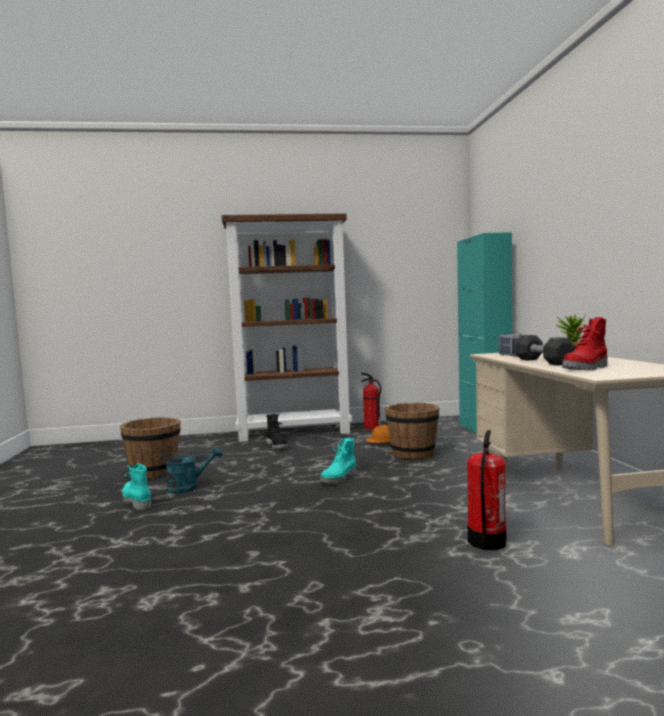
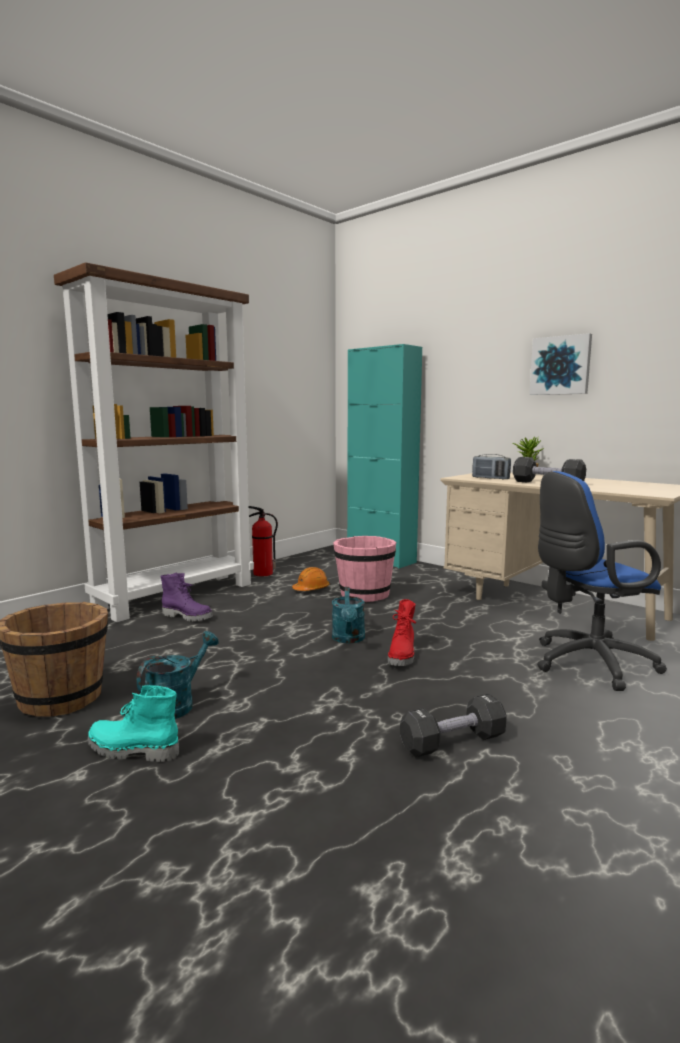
camera: 40 degrees left, 5 degrees up
black boot [266,414,288,449] -> purple boot [160,573,213,622]
turquoise boot [320,438,356,483] -> turquoise watering can [332,587,365,644]
brown bucket [385,403,439,459] -> pink bucket [333,536,396,602]
fire extinguisher [467,430,506,550] -> blue office chair [537,471,667,691]
red boot [562,317,608,370] -> red boot moved to [388,599,416,666]
none -> black dumbbell [400,693,507,757]
none -> picture [529,333,592,395]

